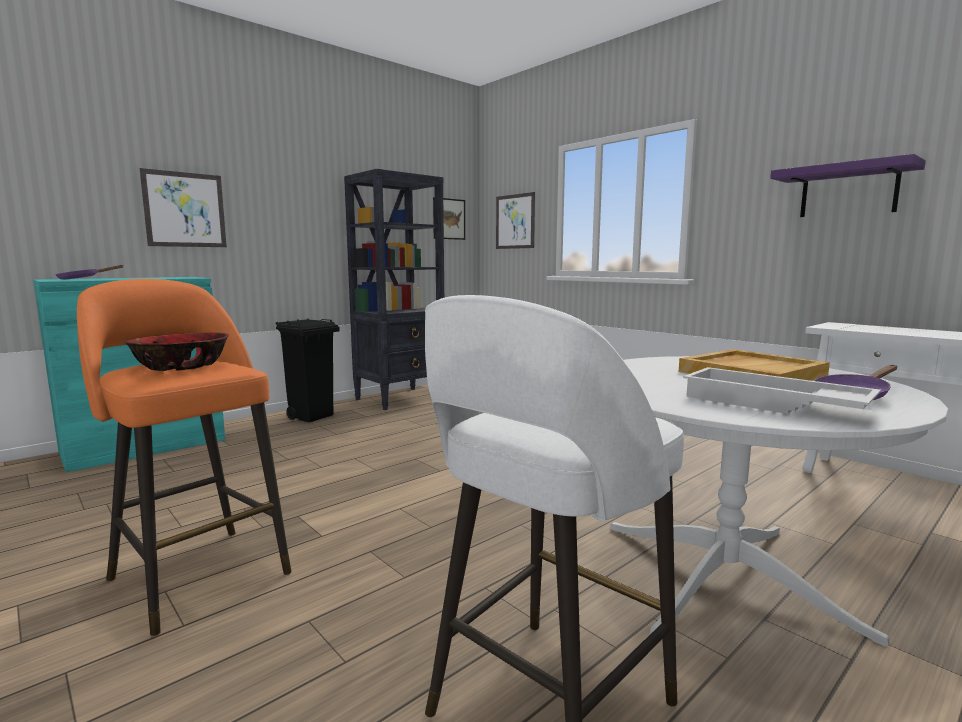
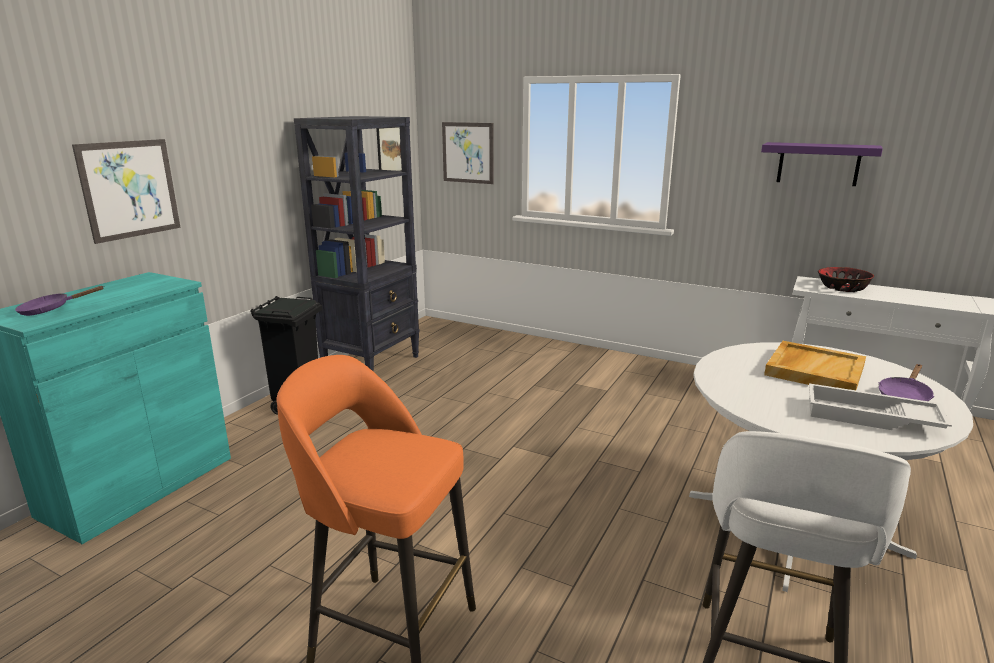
camera: 20 degrees left, 10 degrees up
bowl [125,332,229,371] -> bowl moved to [818,267,874,292]

